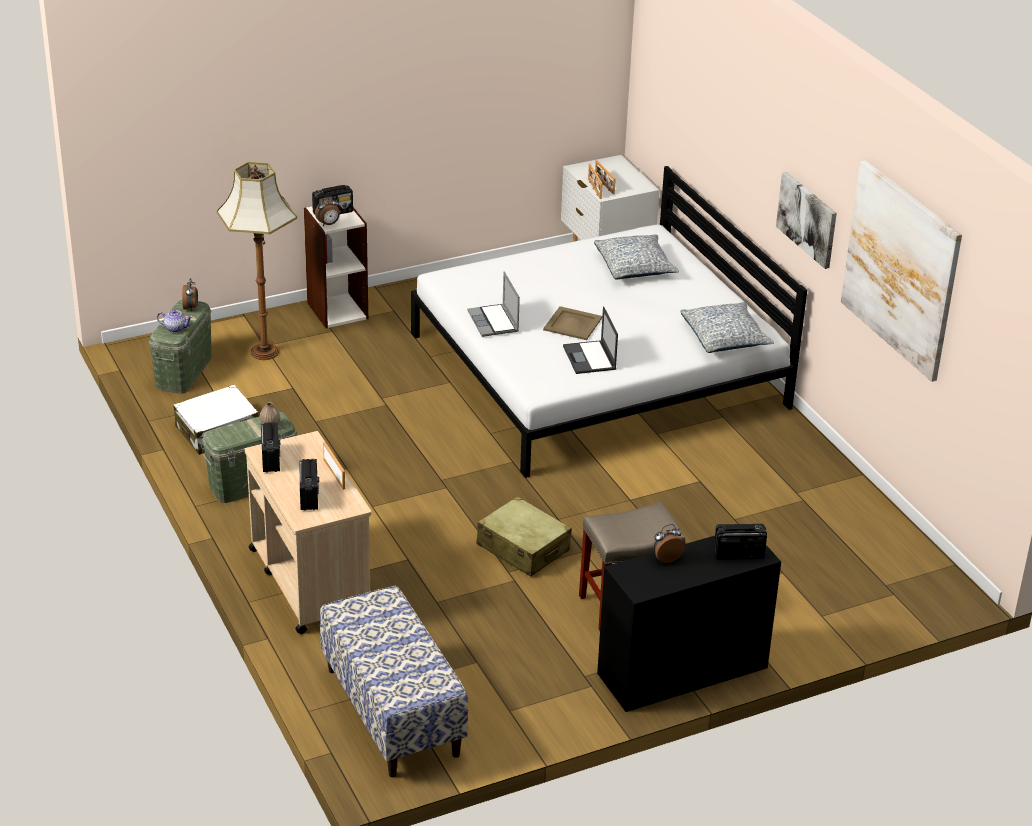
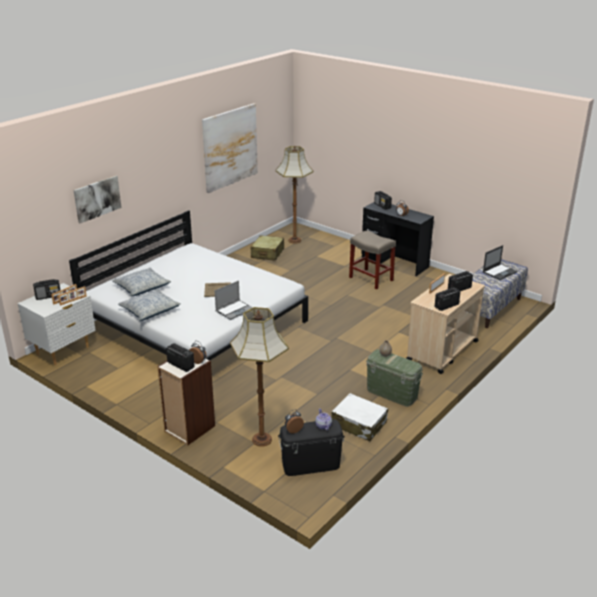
camera: 115 degrees left, 5 degrees down
green storage box [149,300,212,394] -> black storage box [278,419,345,476]
beige suitcase [476,496,572,577] -> beige suitcase moved to [251,235,284,261]
laptop [563,307,618,374] -> laptop moved to [483,245,517,280]
pillow [681,302,774,353] -> pillow moved to [118,289,181,321]
picture [776,172,837,269] -> picture moved to [74,175,121,223]
none -> radio [33,279,60,300]
none -> floor lamp [275,146,313,244]

